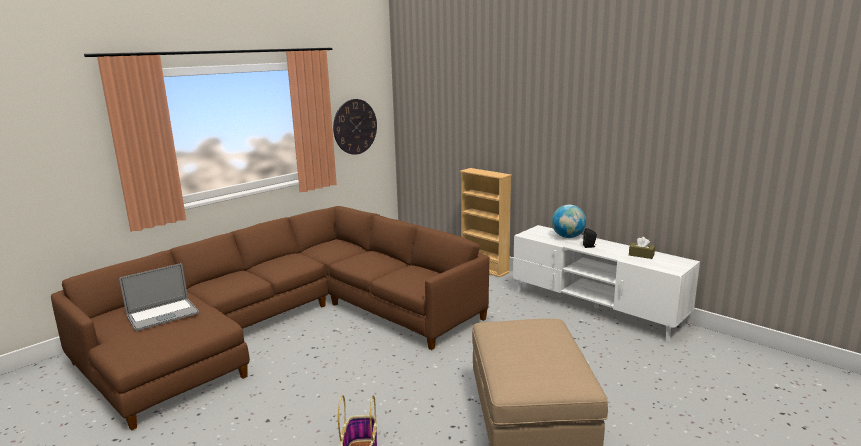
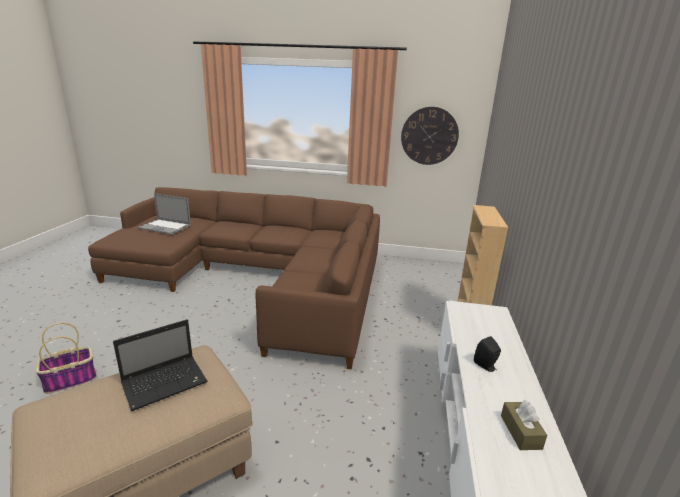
camera: 55 degrees right, 5 degrees up
globe [552,205,586,238] -> none
none -> laptop [113,320,207,411]

